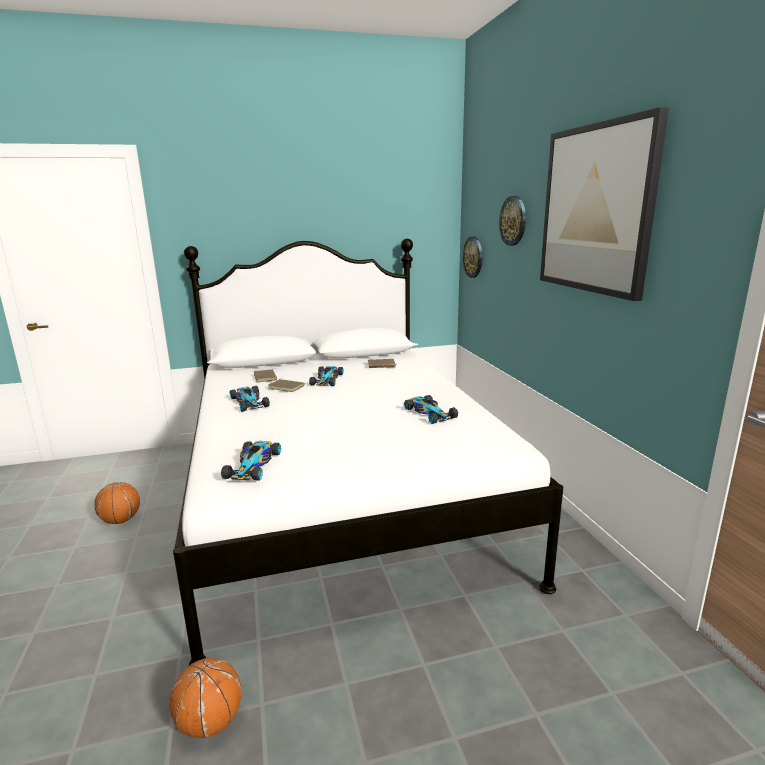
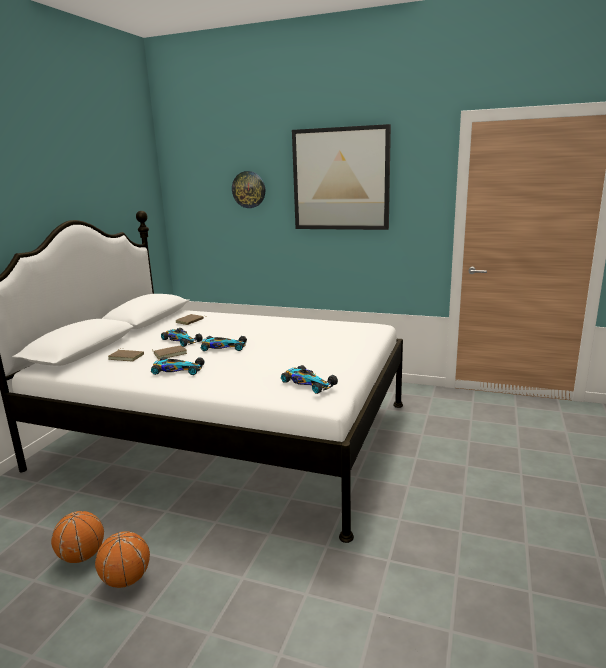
camera: 55 degrees left, 0 degrees up
basketball [169,658,242,738] -> basketball moved to [95,531,150,588]
toy car [404,395,458,424] -> toy car moved to [200,336,247,351]
wall clock [463,236,483,278] -> none

